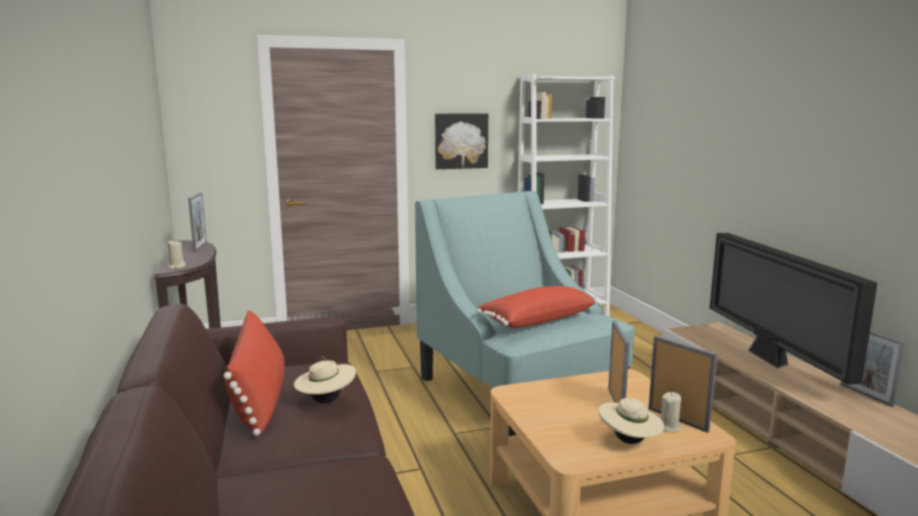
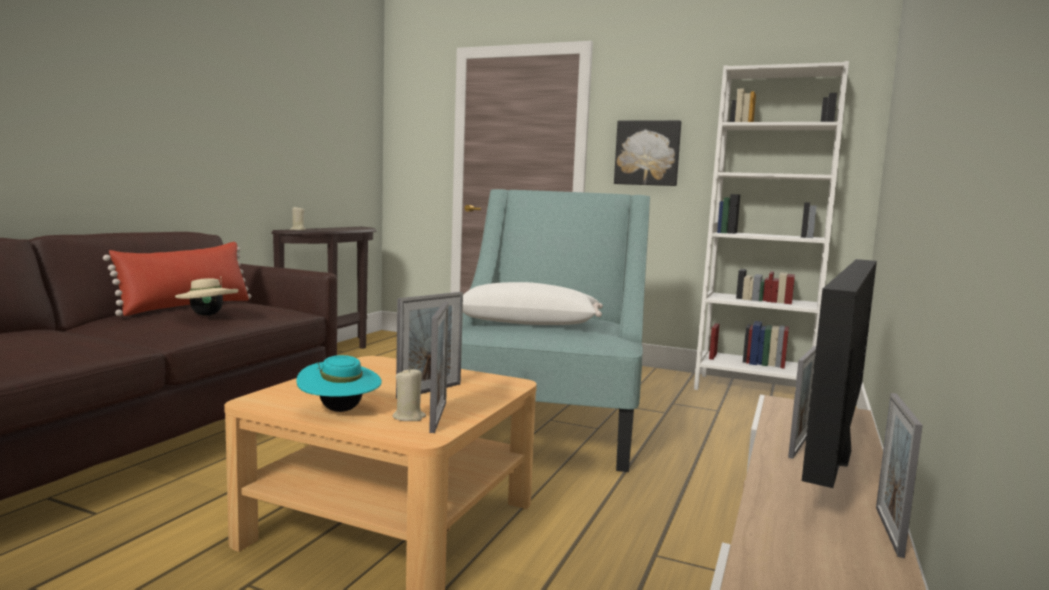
camera: 40 degrees right, 5 degrees down
picture frame [188,192,207,252] -> picture frame moved to [788,346,816,459]
red pillow [477,286,597,329] -> white pillow [463,282,603,325]
beige hat [598,398,664,444] -> turquoise hat [297,355,382,412]

